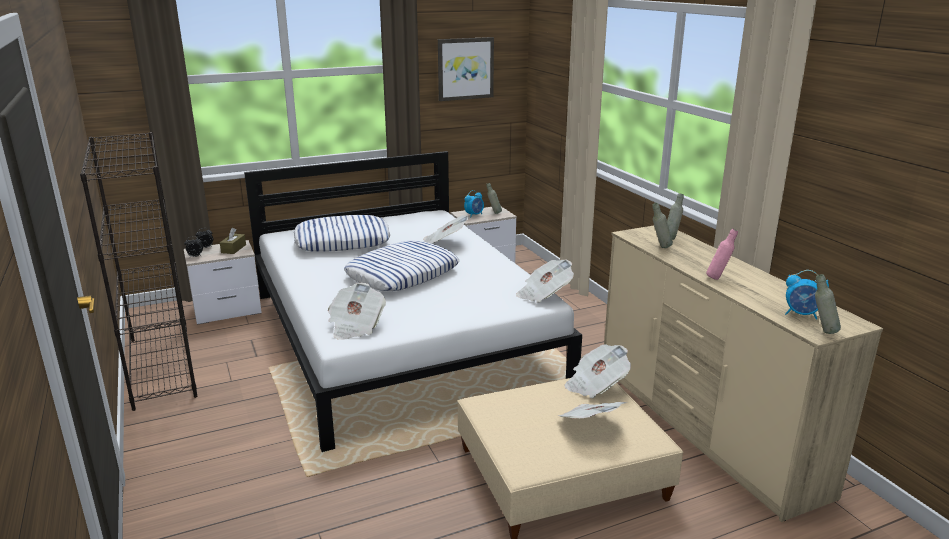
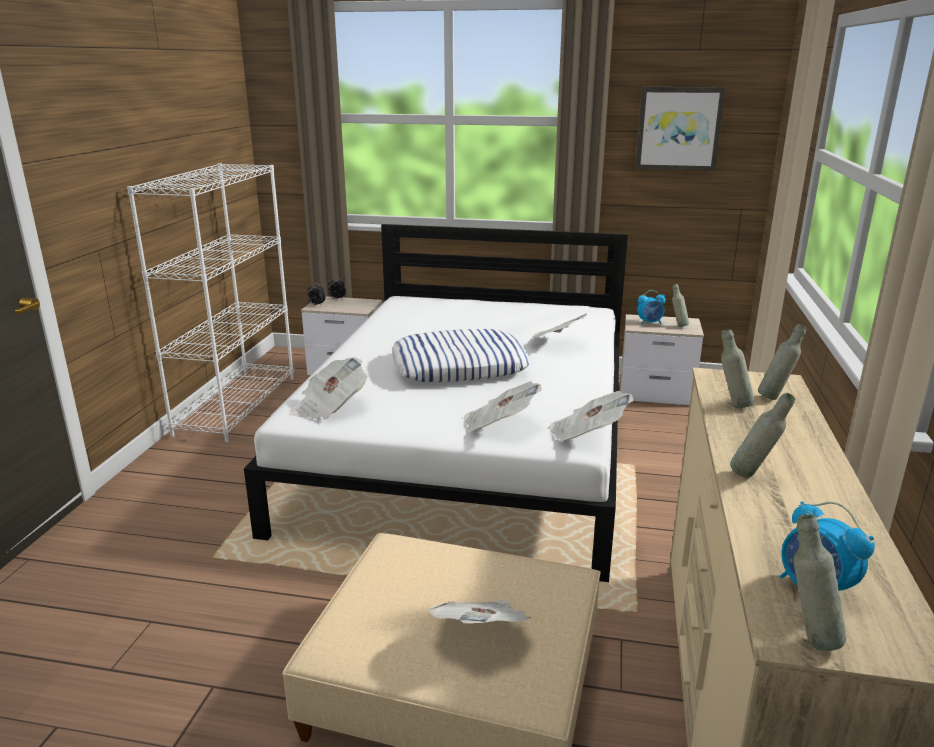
camera: 35 degrees right, 0 degrees up
black bookcase [80,132,198,411] -> white bookcase [127,163,294,443]
brown tissue box [220,228,246,254] -> none
pillow [294,215,390,252] -> none
newspaper [564,344,631,398] -> newspaper moved to [464,381,541,432]
pink bottle [706,229,738,280] -> grey bottle [730,393,795,478]

